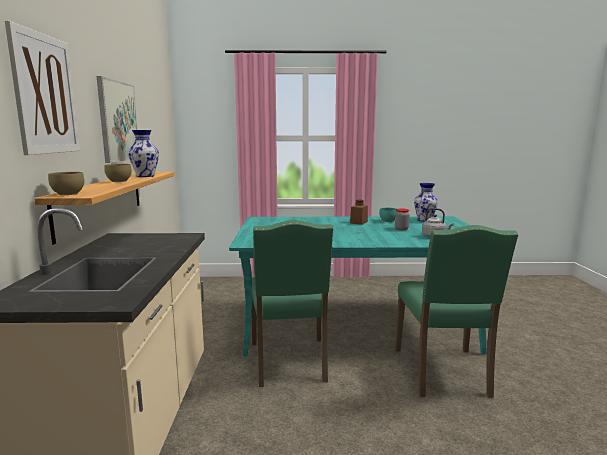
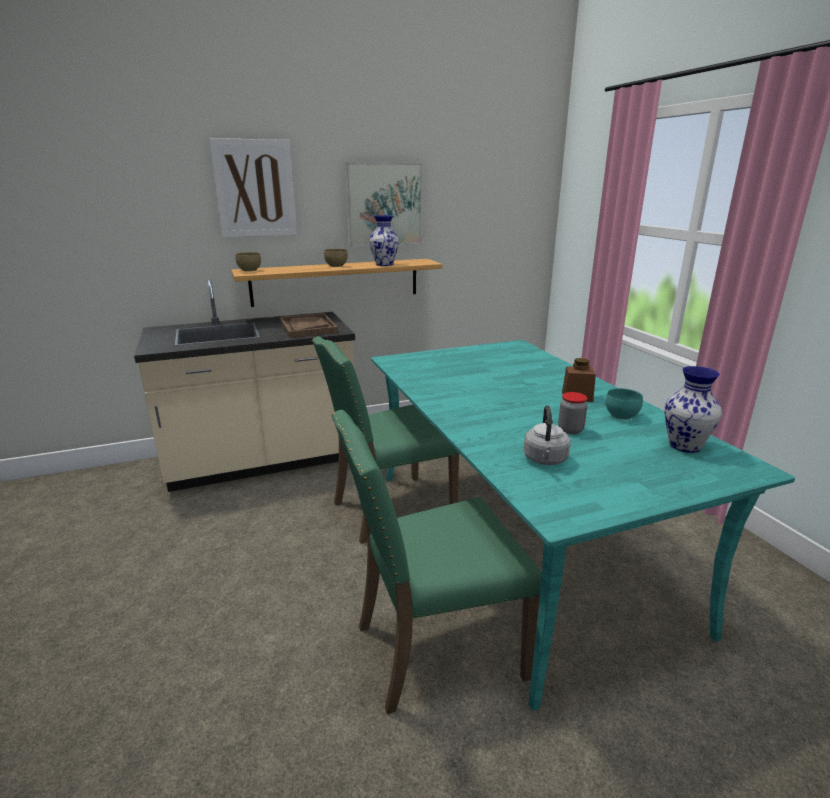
camera: 70 degrees right, 10 degrees up
none -> brown tray [279,313,338,338]

